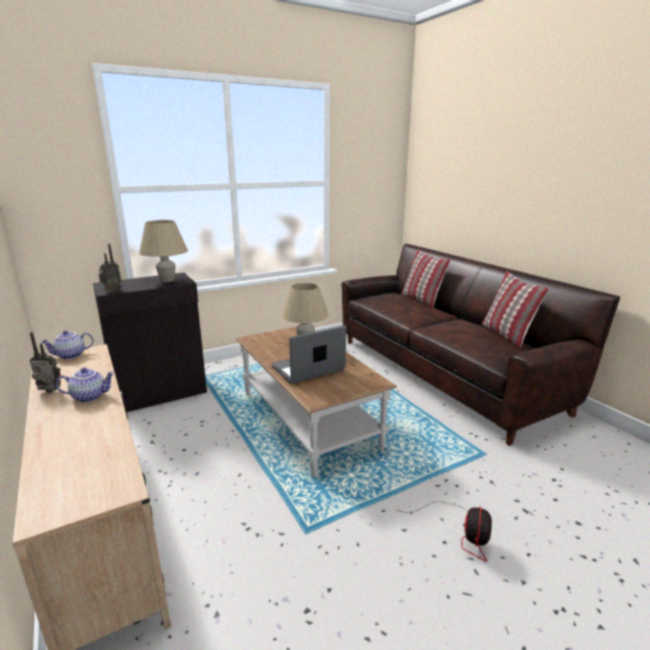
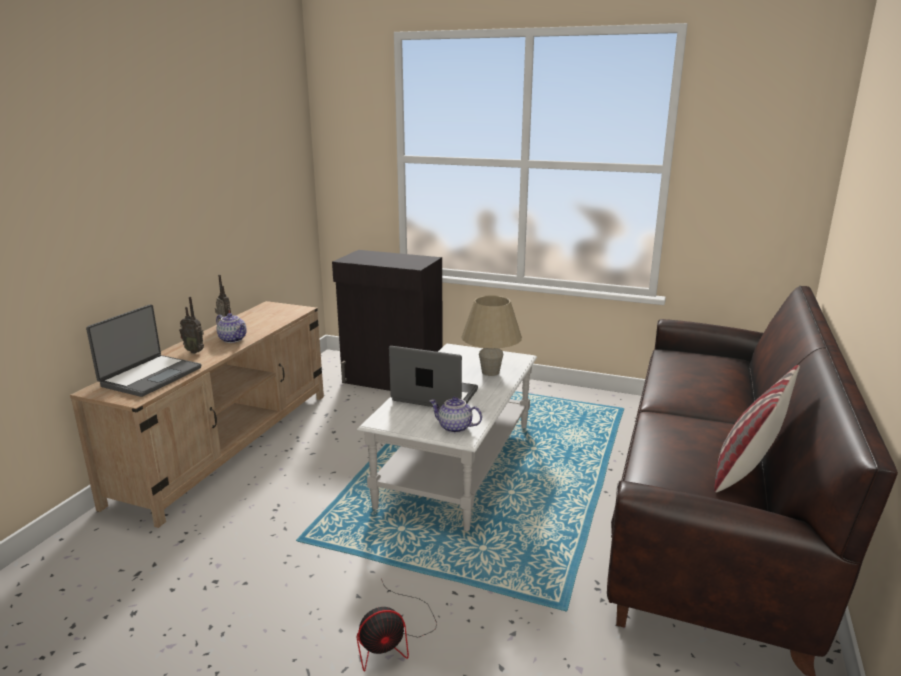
camera: 50 degrees right, 0 degrees up
teapot [40,330,94,359] -> teapot moved to [429,397,482,433]
radio [98,244,122,292] -> radio moved to [179,297,204,354]
beige table lamp [139,220,188,282] -> none
brown coffee table [236,326,397,477] -> white coffee table [357,344,537,531]
pillow [401,250,451,308] -> none
none -> laptop [86,305,201,397]

